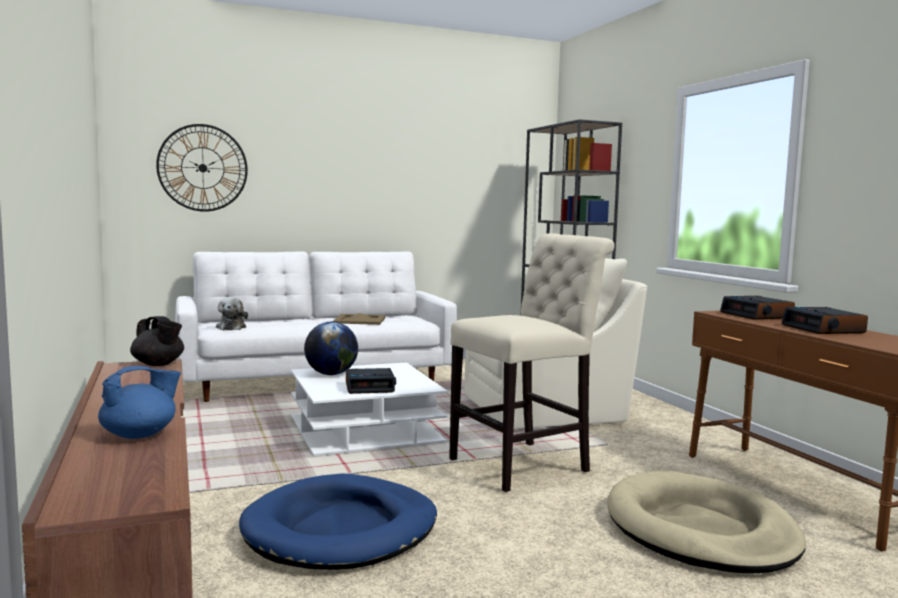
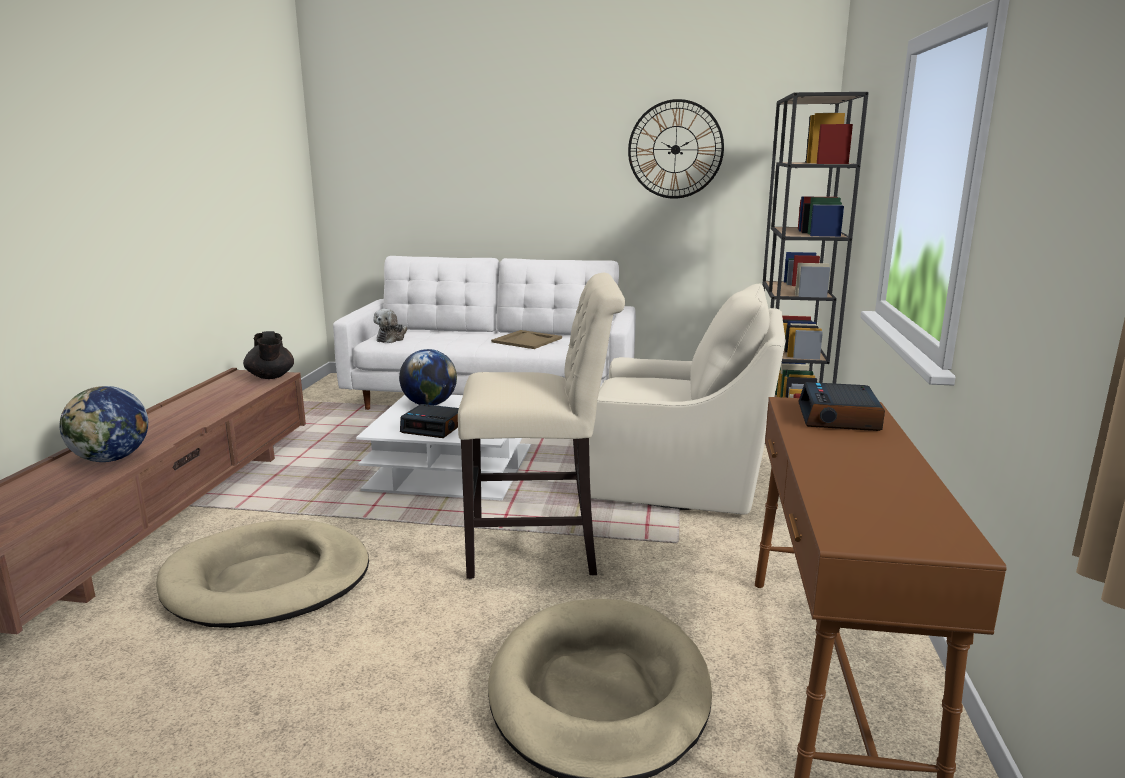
camera: 30 degrees right, 10 degrees up
blue teapot [98,366,181,439] -> globe [59,386,148,462]
wall clock [156,124,248,212] -> wall clock moved to [628,99,724,199]
blue dog bed [239,474,437,570] -> beige dog bed [156,520,369,628]
alarm clock [782,307,868,334] -> none

